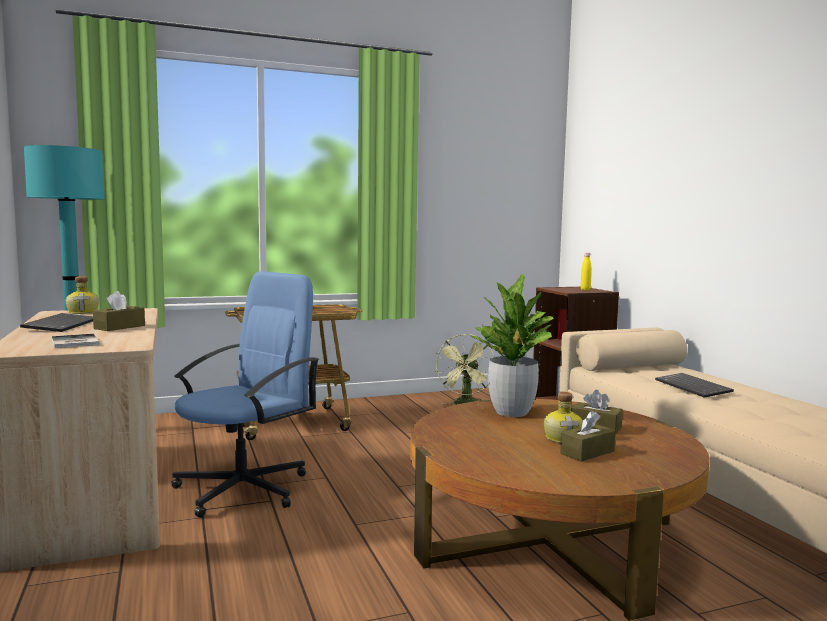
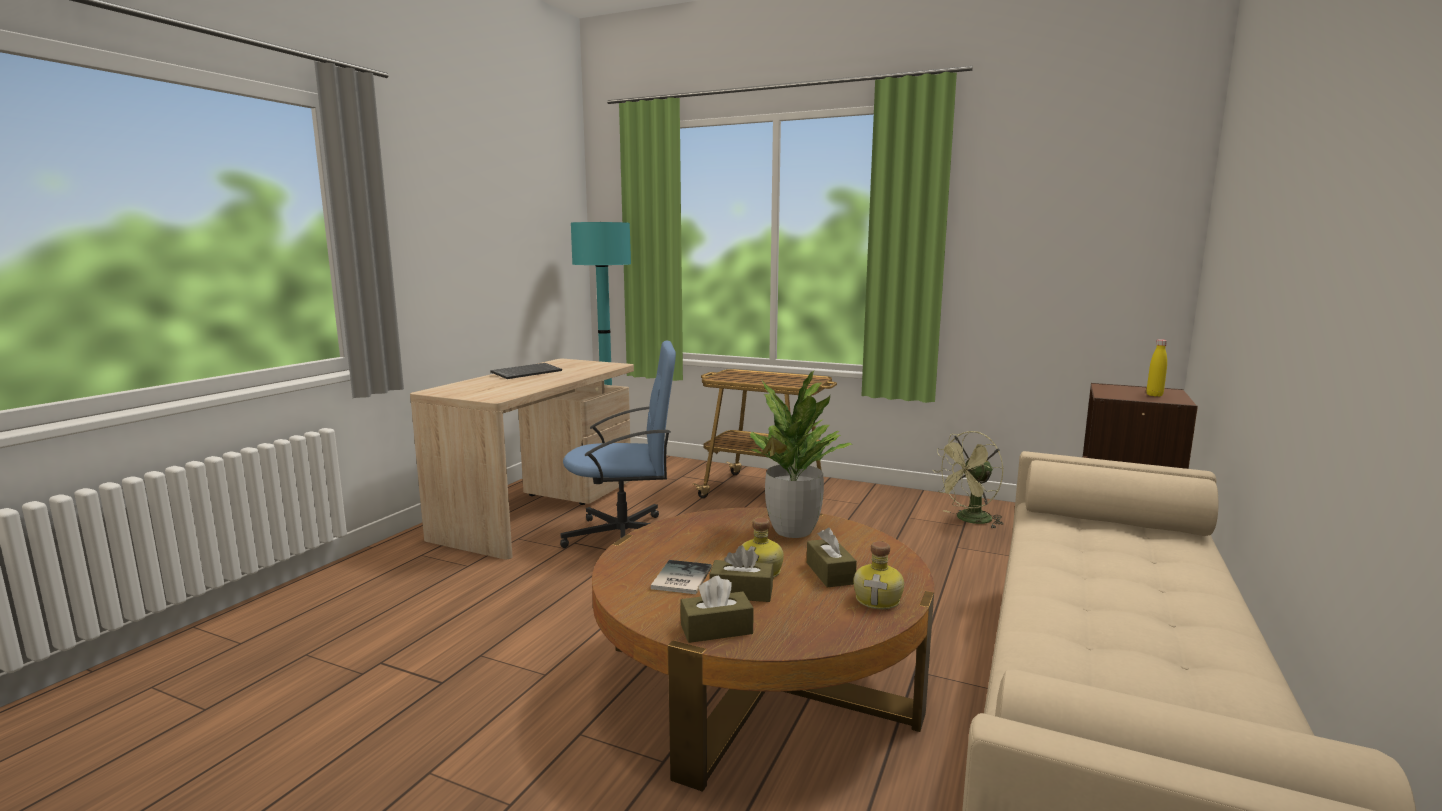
camera: 45 degrees right, 5 degrees up
book [52,334,100,348] -> book moved to [651,560,712,594]
bottle [66,276,99,314] -> bottle moved to [854,541,904,609]
brown tissue box [93,291,145,331] -> brown tissue box moved to [680,576,754,643]
keyboard [655,373,734,398] -> none

